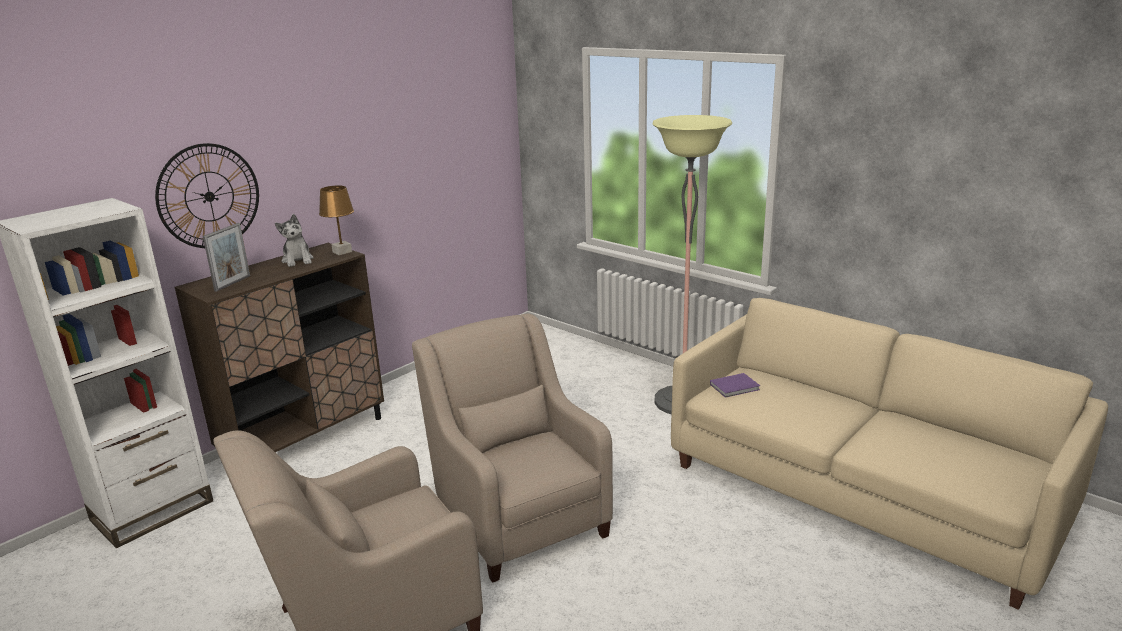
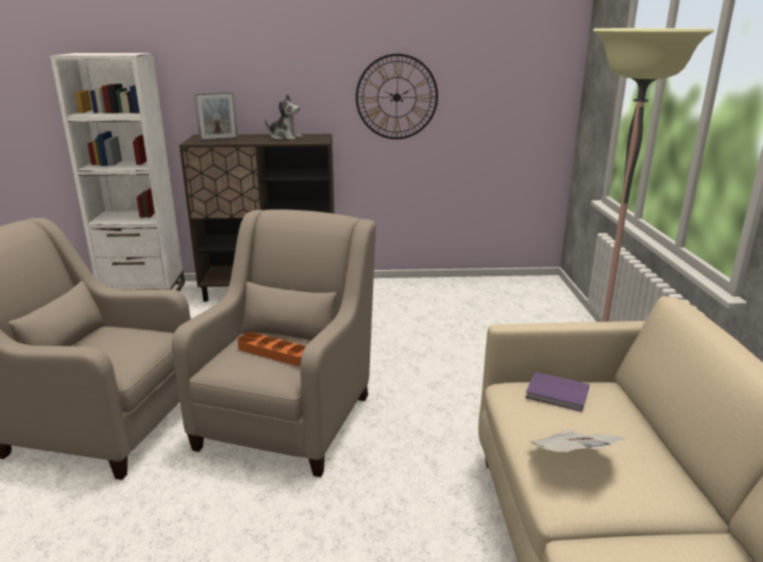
camera: 45 degrees right, 0 degrees up
wall clock [155,143,259,248] -> wall clock moved to [356,54,438,139]
plush toy [275,214,314,267] -> plush toy turned 90 degrees counterclockwise [265,94,302,140]
brown table lamp [319,185,354,255] -> none
none -> orange tray [238,332,306,366]
none -> newspaper [528,430,626,452]

